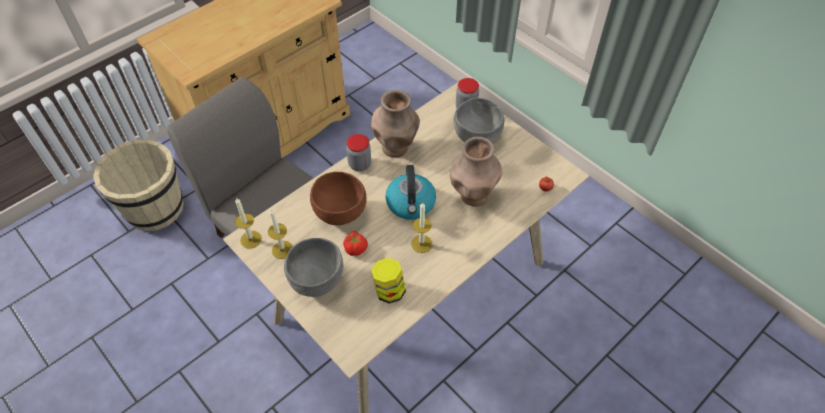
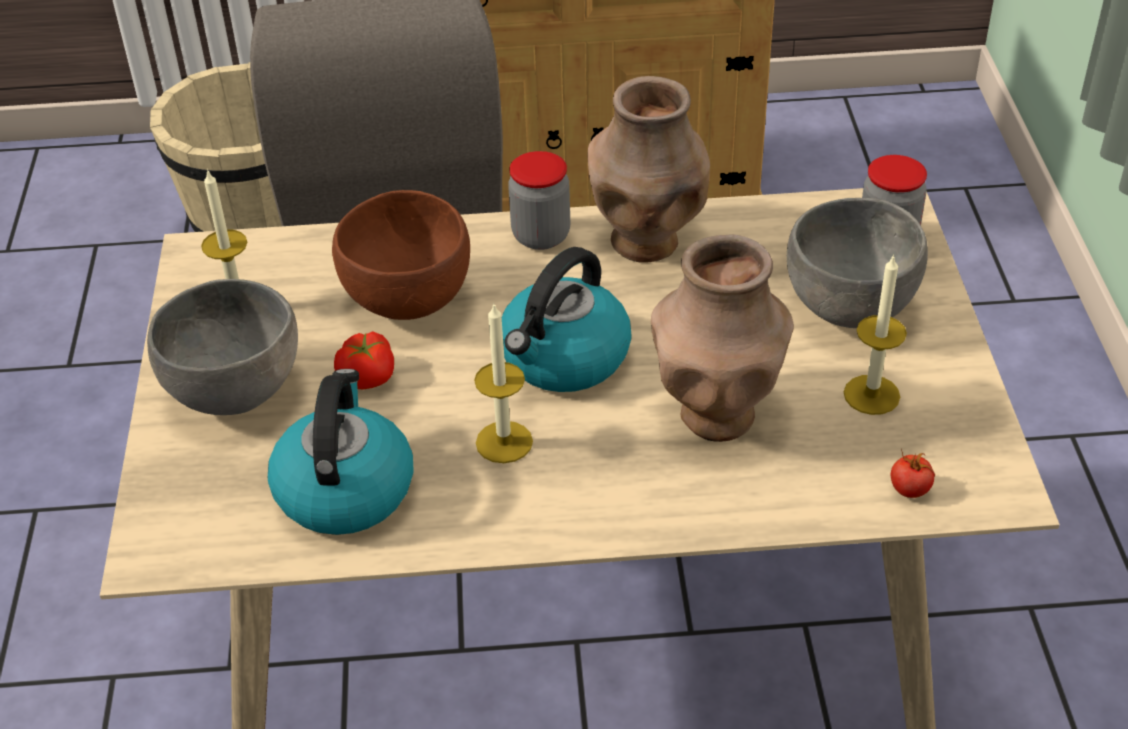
camera: 40 degrees right, 10 degrees down
candle [235,198,262,249] -> candle moved to [844,254,907,415]
jar [371,258,406,304] -> kettle [268,369,413,535]

